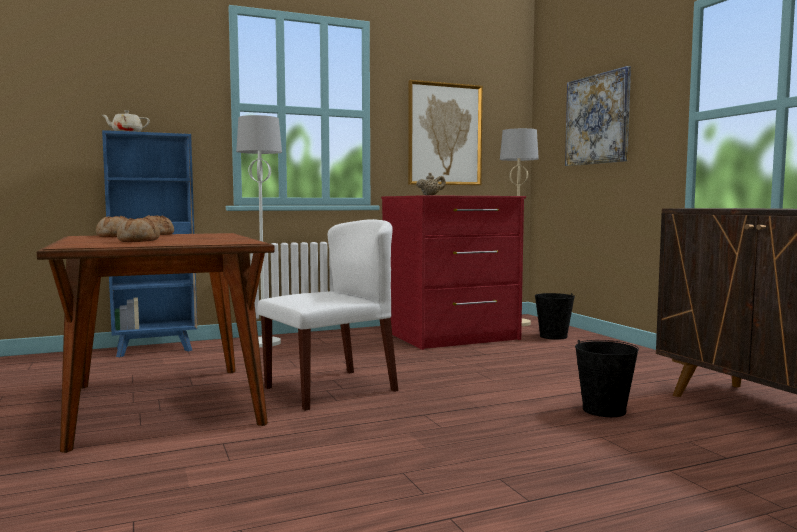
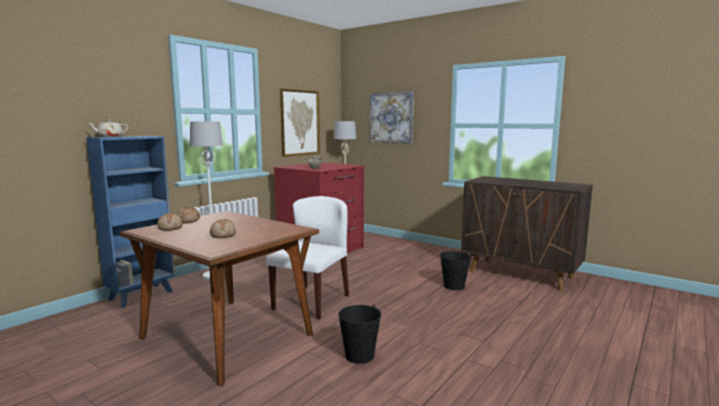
camera: 30 degrees left, 5 degrees up
black bucket [535,293,575,340] -> black bucket moved to [338,305,382,364]

